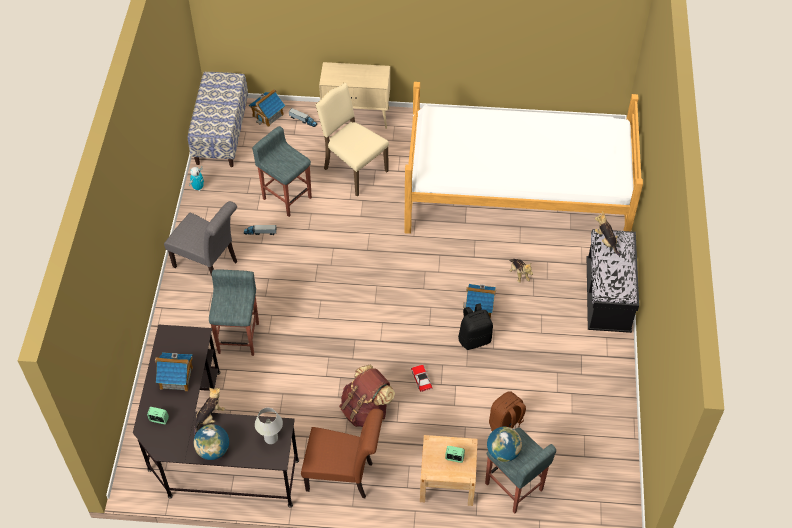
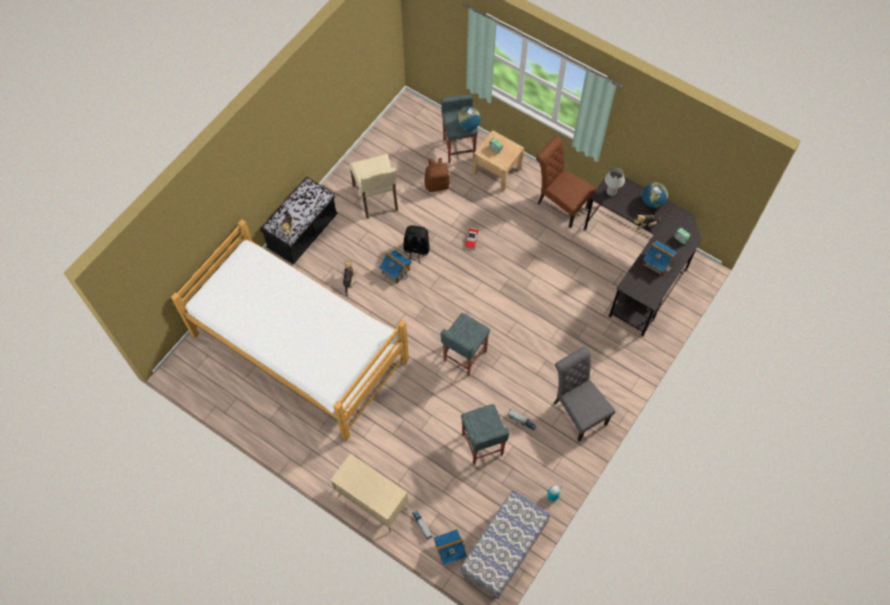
camera: 150 degrees left, 10 degrees up
grey stool [209,269,259,356] -> grey stool moved to [441,313,490,376]
beige chair [315,83,389,197] -> beige chair moved to [349,154,398,219]
brown backpack [339,365,395,427] -> none

